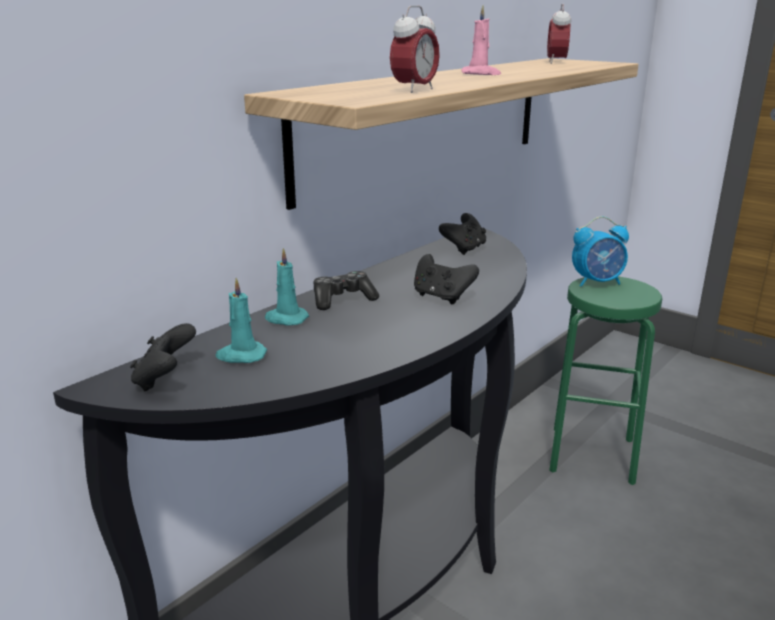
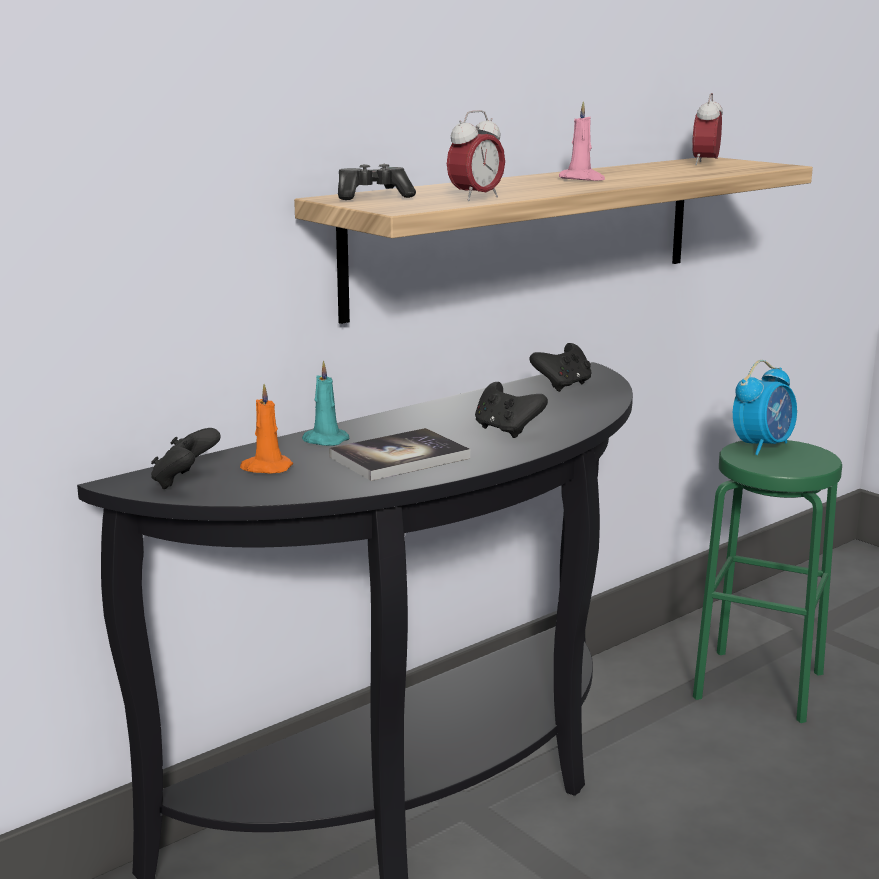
camera: 10 degrees right, 5 degrees down
turquoise candle [216,278,267,363] -> orange candle [240,384,293,474]
game controller [314,271,379,310] -> game controller moved to [338,164,416,200]
alarm clock [572,216,629,287] -> alarm clock turned 45 degrees counterclockwise [733,360,797,455]
none -> book [329,428,470,481]

